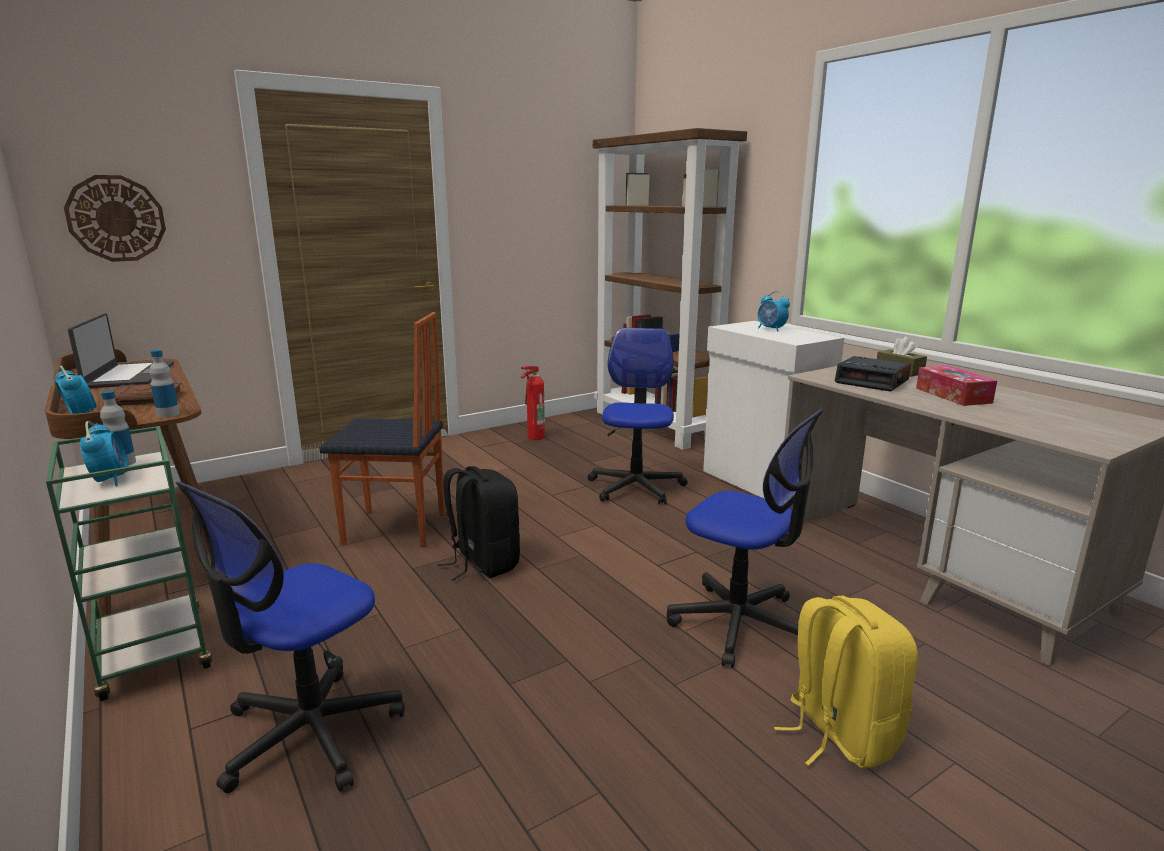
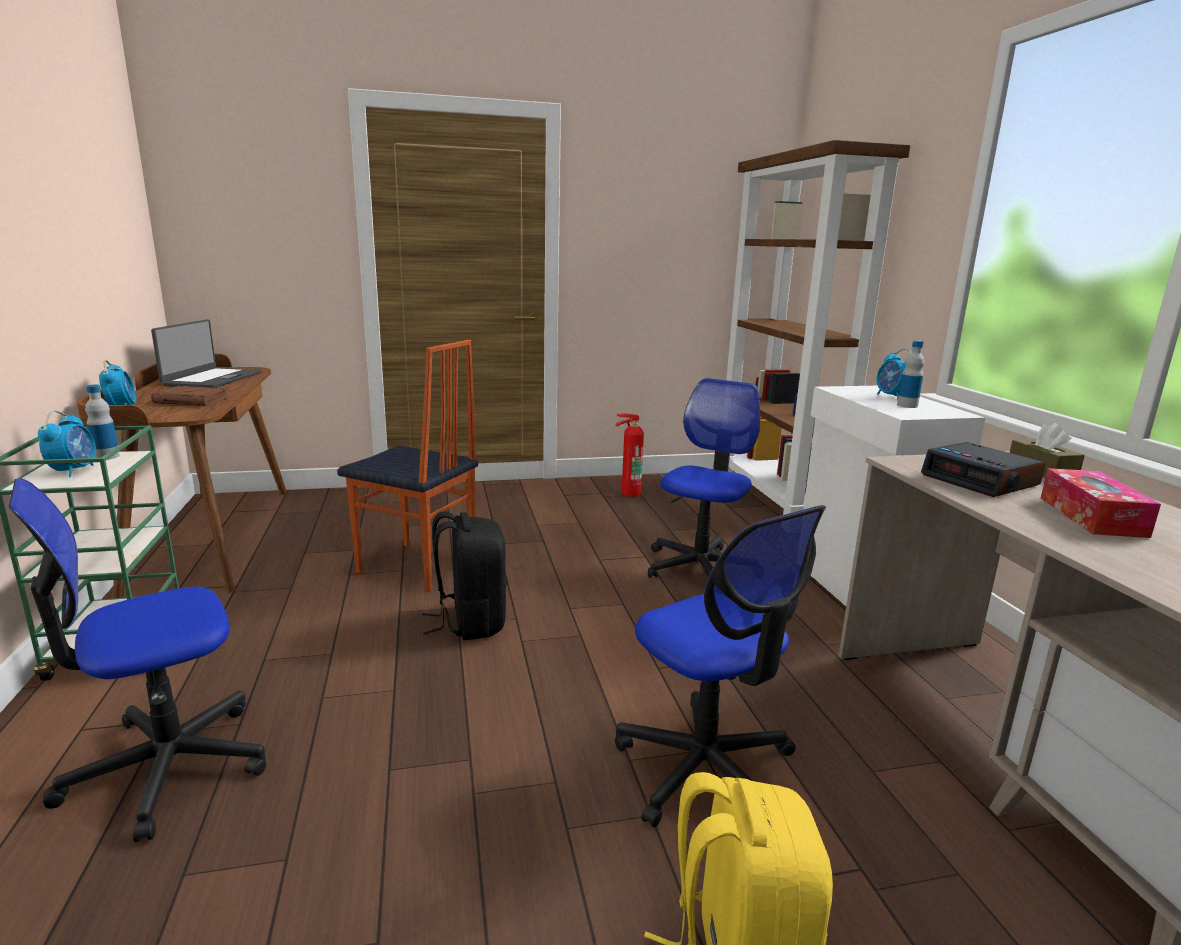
camera: 20 degrees right, 0 degrees up
wall clock [64,175,166,262] -> none
bottle [149,350,180,418] -> bottle moved to [897,341,925,408]

